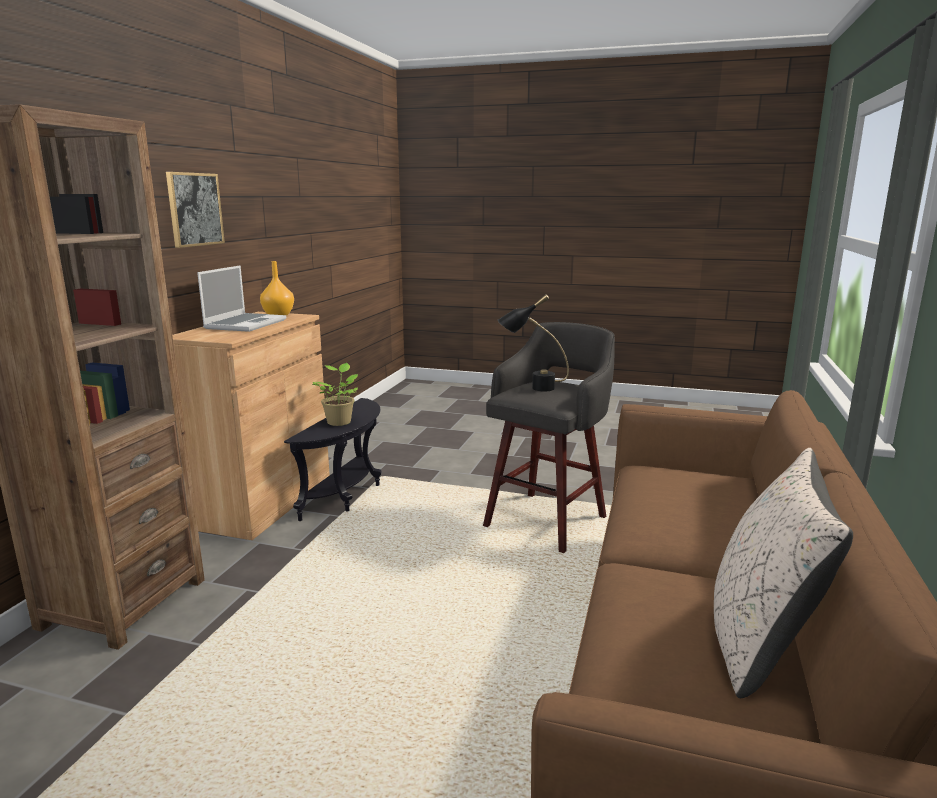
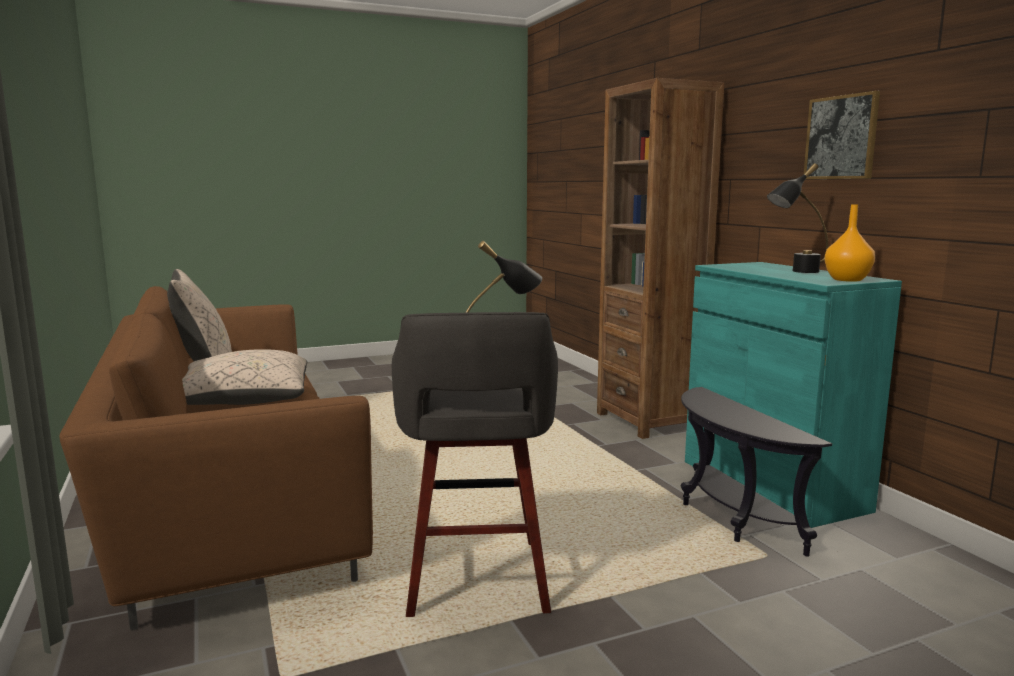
camera: 140 degrees right, 5 degrees down
brown cabinet [172,312,330,540] -> turquoise cabinet [685,262,902,528]
laptop [197,265,286,332] -> black table lamp [767,163,828,273]
potted plant [312,363,358,426] -> none
none -> beige pillow [182,349,307,405]

